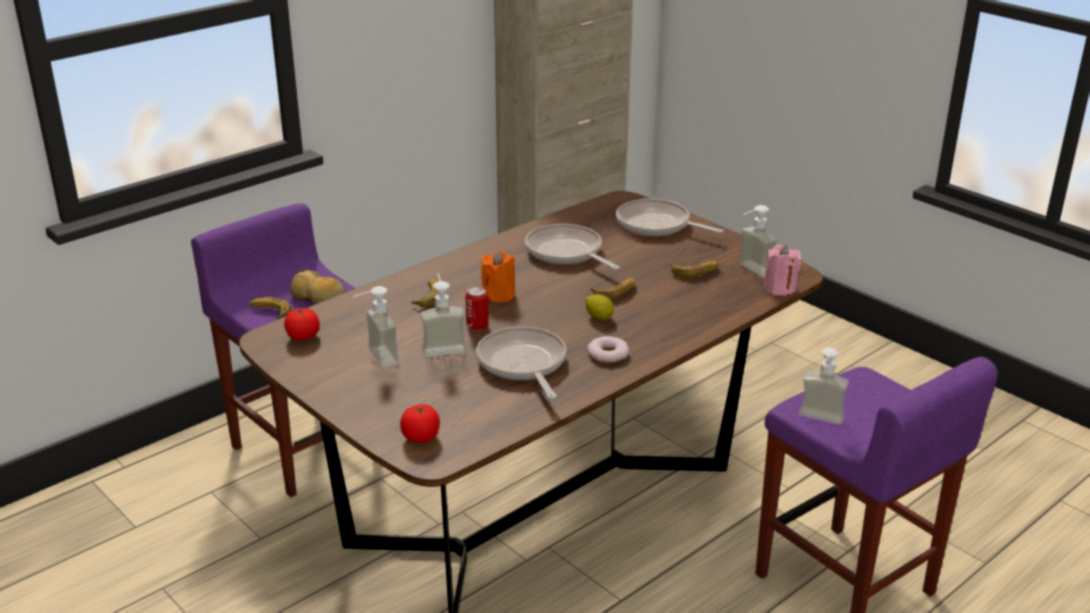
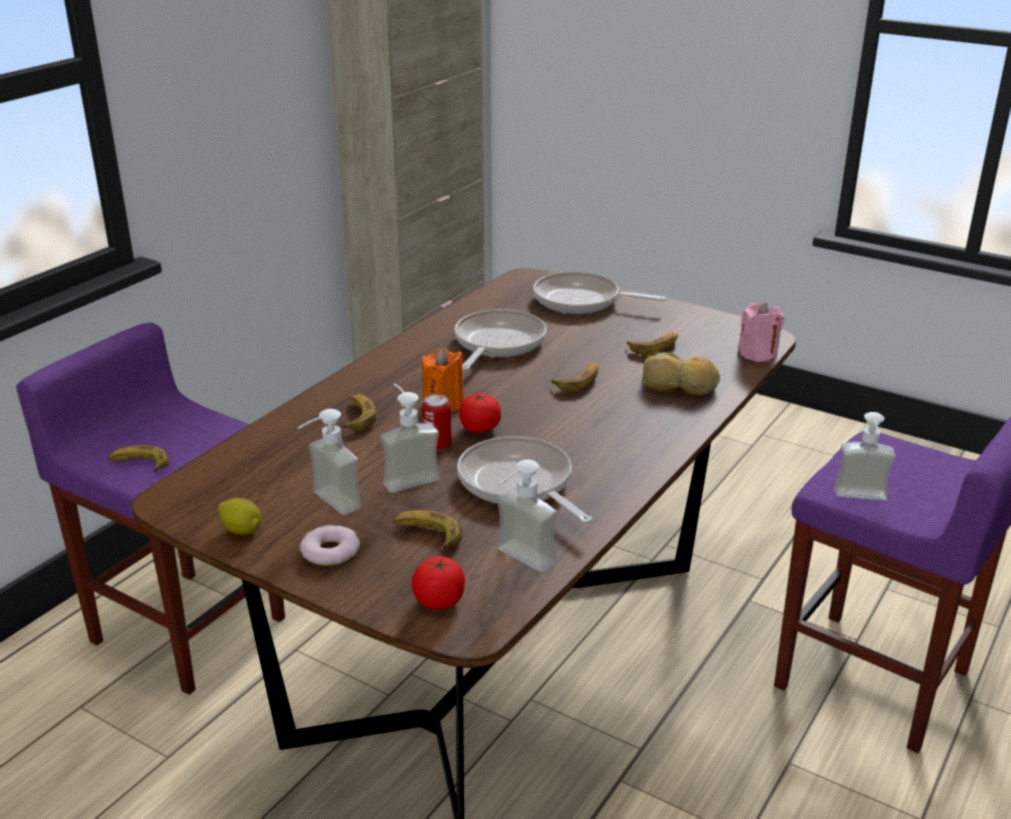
camera: 15 degrees left, 0 degrees up
tomato [284,307,320,340] -> tomato moved to [459,393,501,433]
bread [289,270,345,304] -> bread moved to [642,352,720,396]
frying pan [525,224,620,270] -> frying pan turned 75 degrees clockwise [454,309,547,370]
lemon [585,294,614,320] -> lemon moved to [218,498,261,535]
donut [587,336,629,363] -> donut moved to [300,525,360,566]
soap dispenser [738,205,777,277] -> soap dispenser moved to [497,460,558,572]
none -> banana [393,510,462,550]

